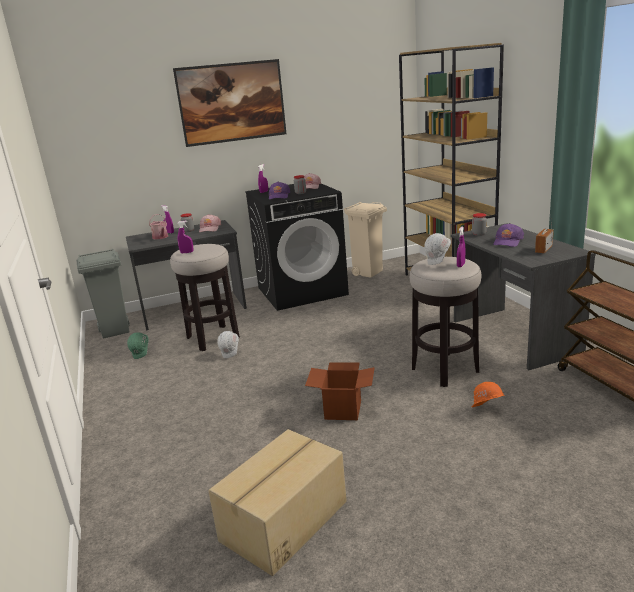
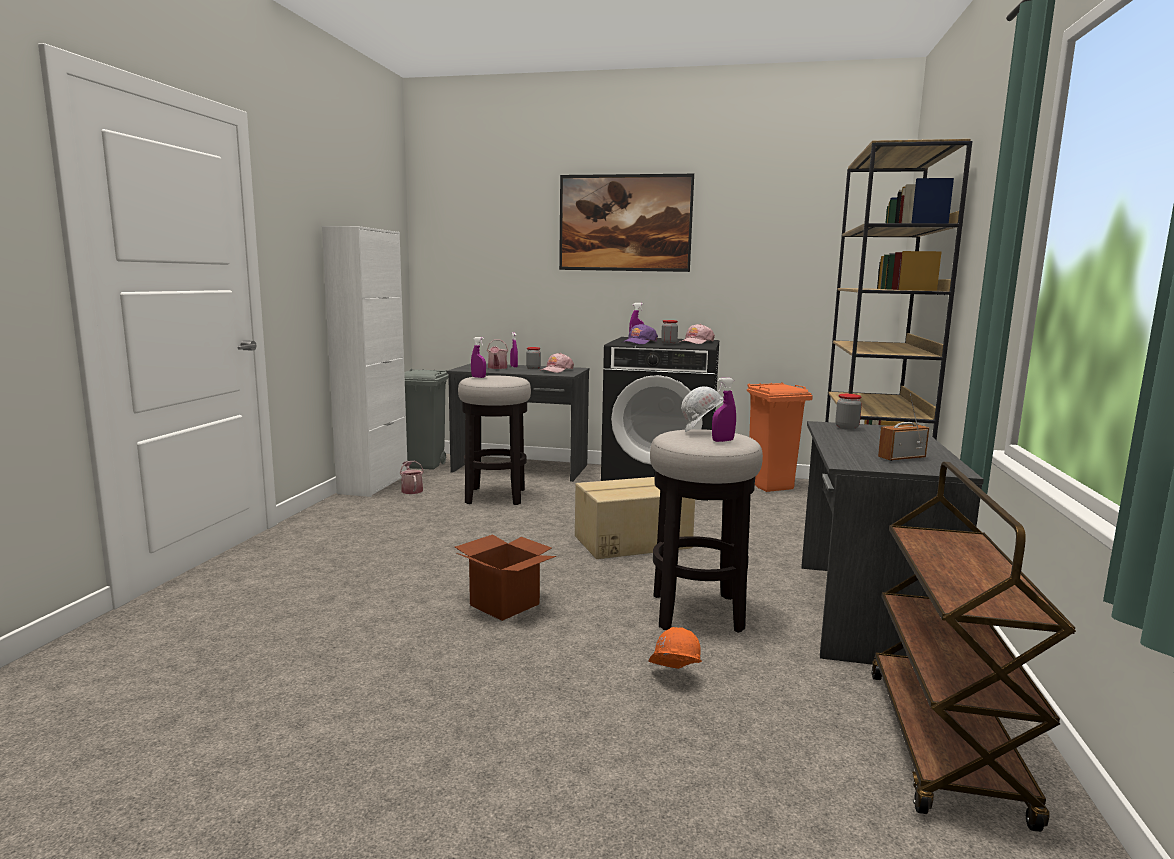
camera: 30 degrees right, 10 degrees down
green hard hat [127,332,149,359] -> watering can [400,461,424,494]
cardboard box [208,429,347,576] -> cardboard box moved to [575,477,695,559]
white hard hat [217,331,239,358] -> none
beige trash can [344,202,387,278] -> orange trash can [747,382,813,492]
purple cap [493,223,524,247] -> none
none -> white cabinet [322,226,407,497]

